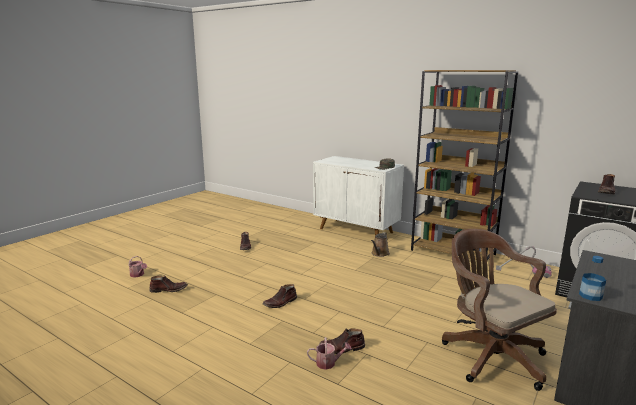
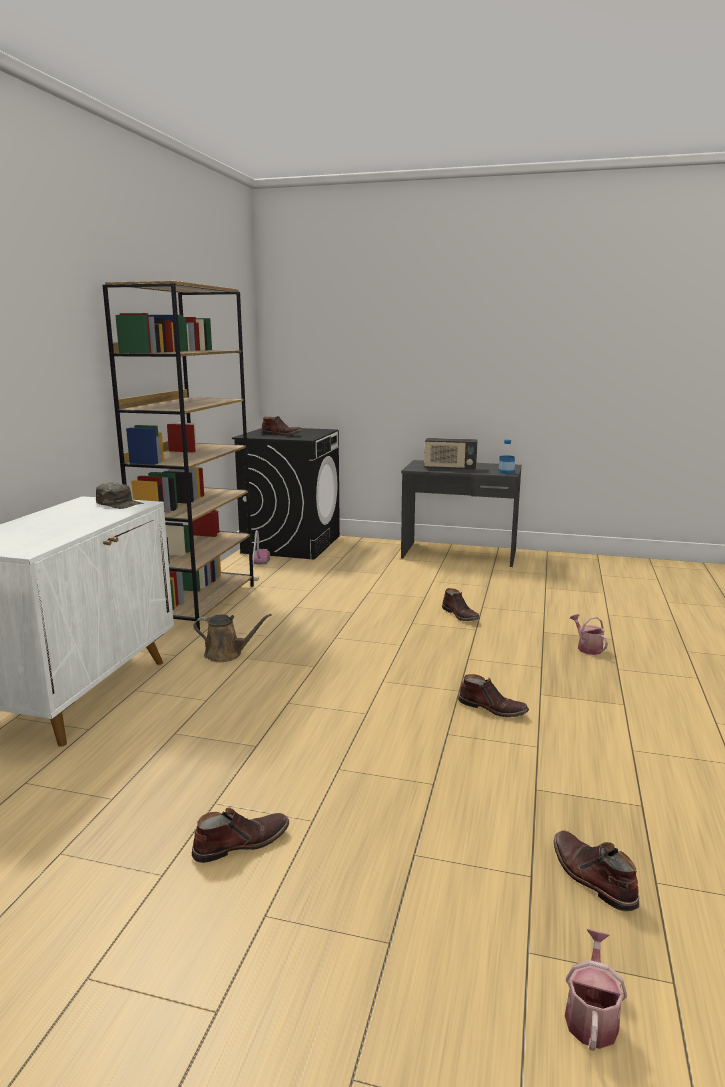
camera: 110 degrees left, 0 degrees up
brown boot [319,328,365,354] -> brown boot moved to [442,588,480,621]
brown office chair [442,229,557,391] -> none
none -> radio [424,438,478,471]

